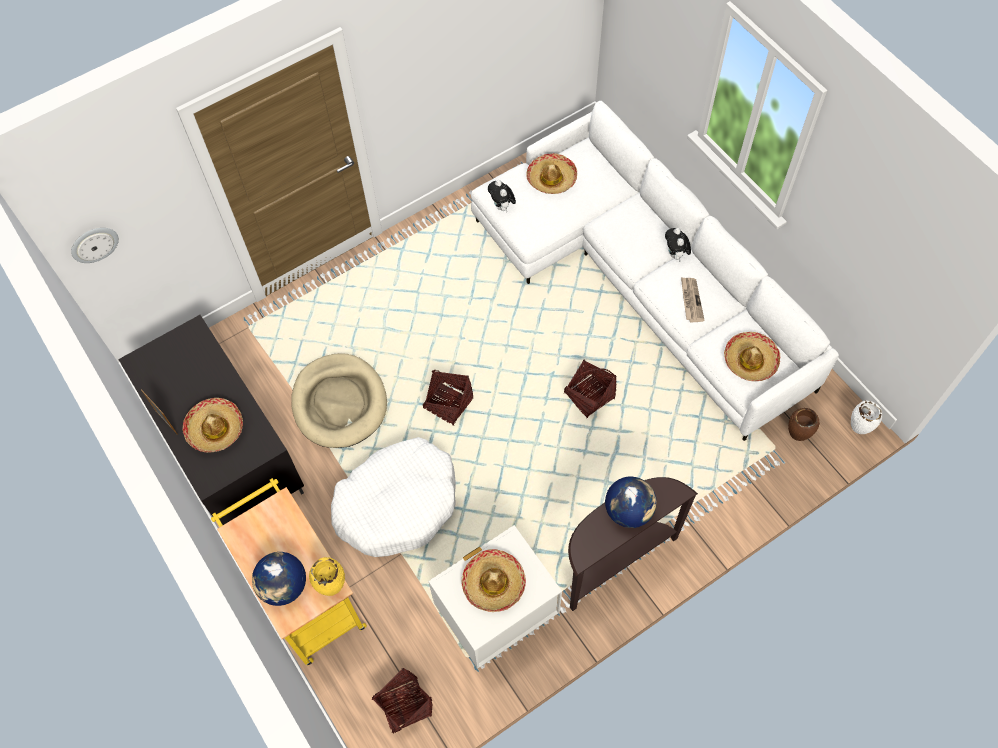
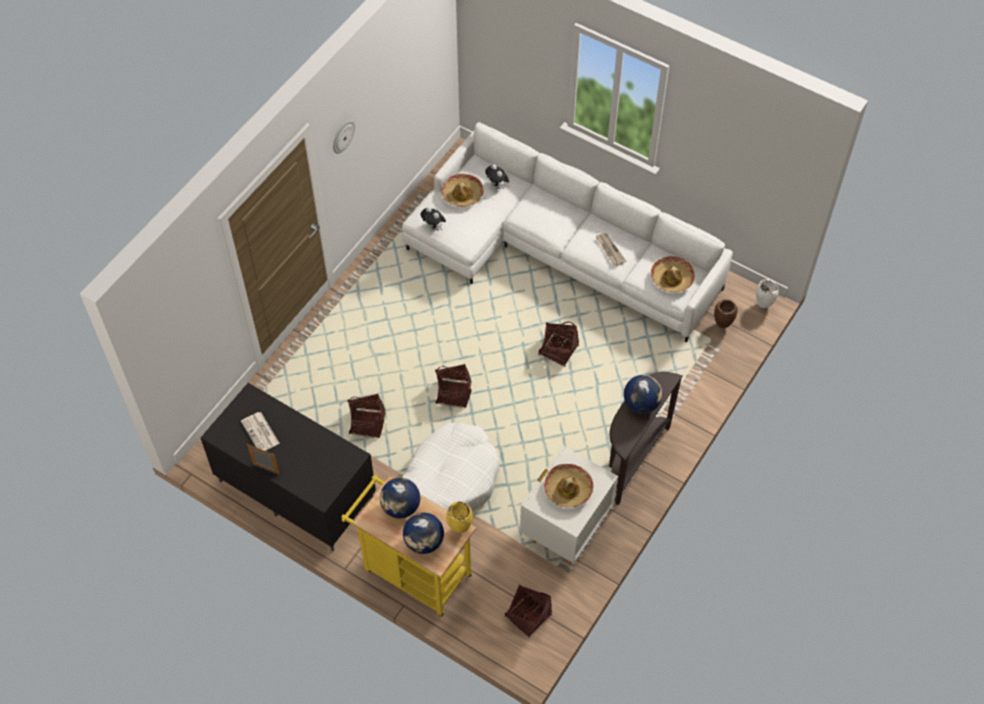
camera: 25 degrees left, 5 degrees down
wall clock [71,228,119,263] -> wall clock moved to [333,120,355,154]
hat [182,398,243,453] -> none
beige dog bed [291,353,387,448] -> basket [347,393,386,438]
plush toy [665,228,691,261] -> plush toy moved to [485,164,509,190]
none -> newspaper [241,412,280,451]
none -> globe [380,478,420,519]

